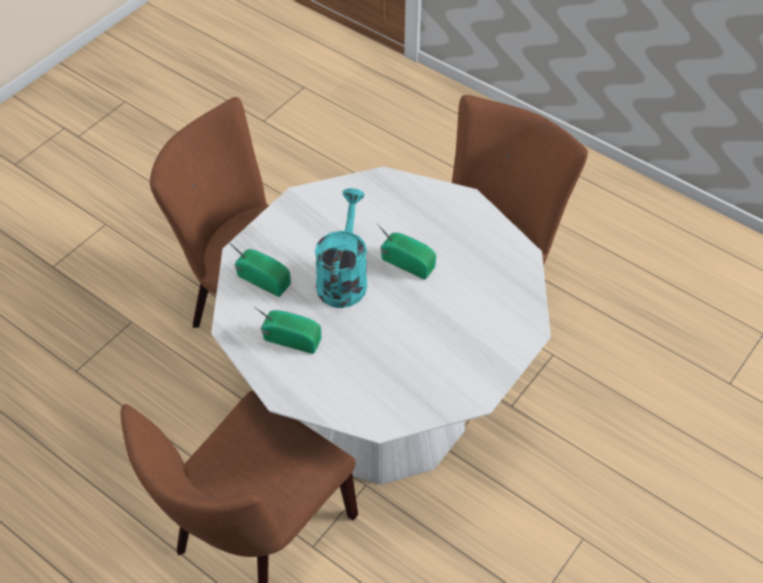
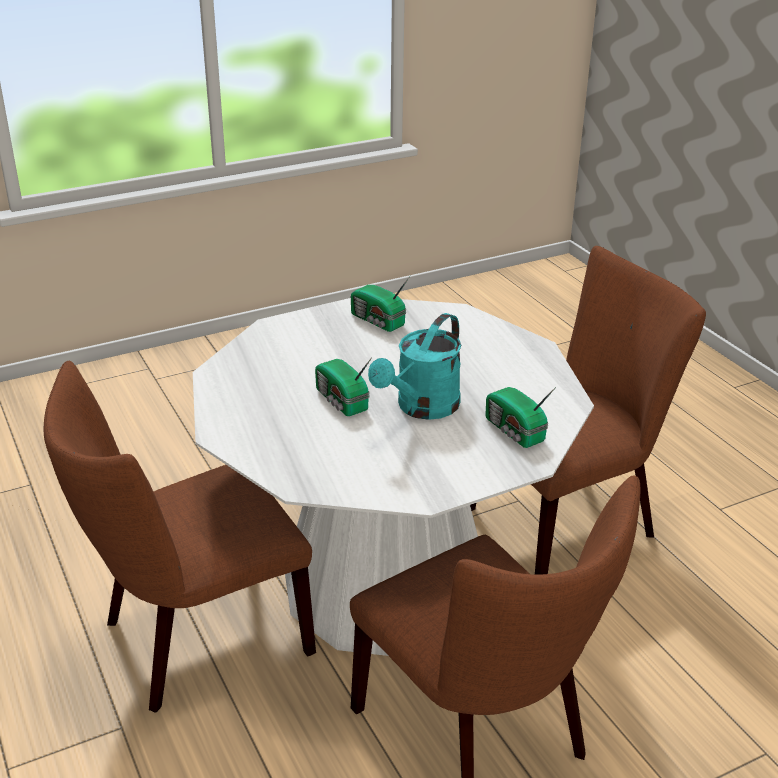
camera: 155 degrees left, 20 degrees down
radio [253,306,321,354] -> radio moved to [351,276,410,332]

